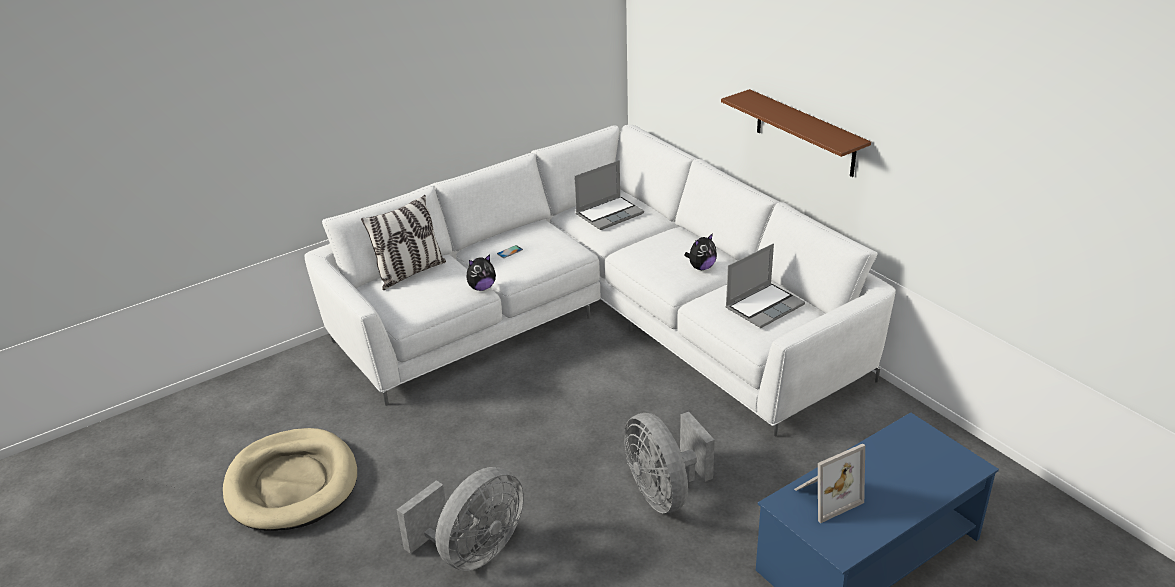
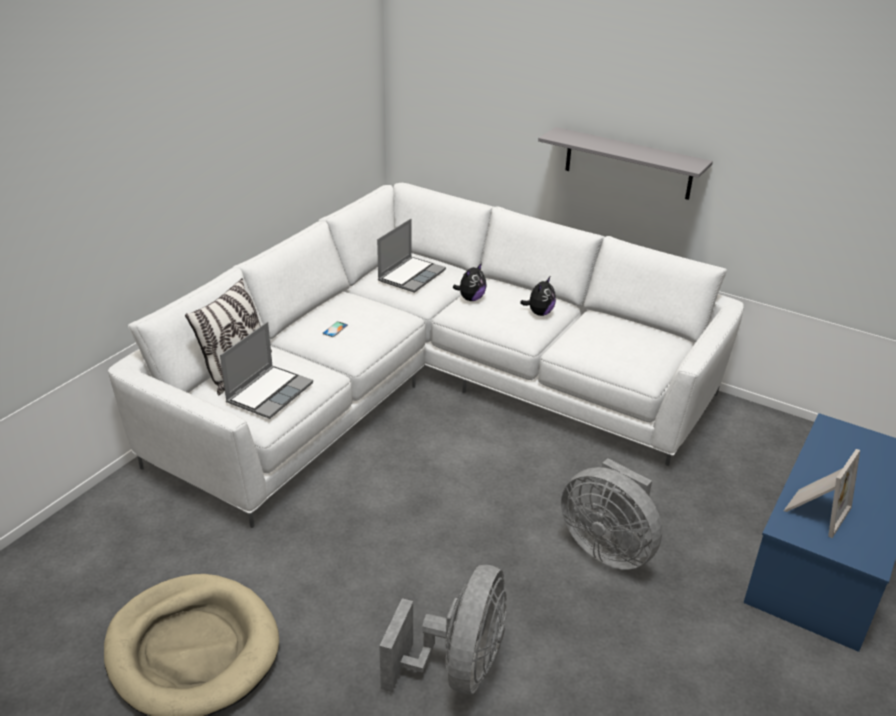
camera: 25 degrees left, 0 degrees up
plush toy [467,254,496,291] -> plush toy moved to [453,263,487,301]
brown shelf [721,89,871,177] -> grey shelf [538,127,713,200]
laptop [725,243,805,328] -> laptop moved to [220,322,313,419]

